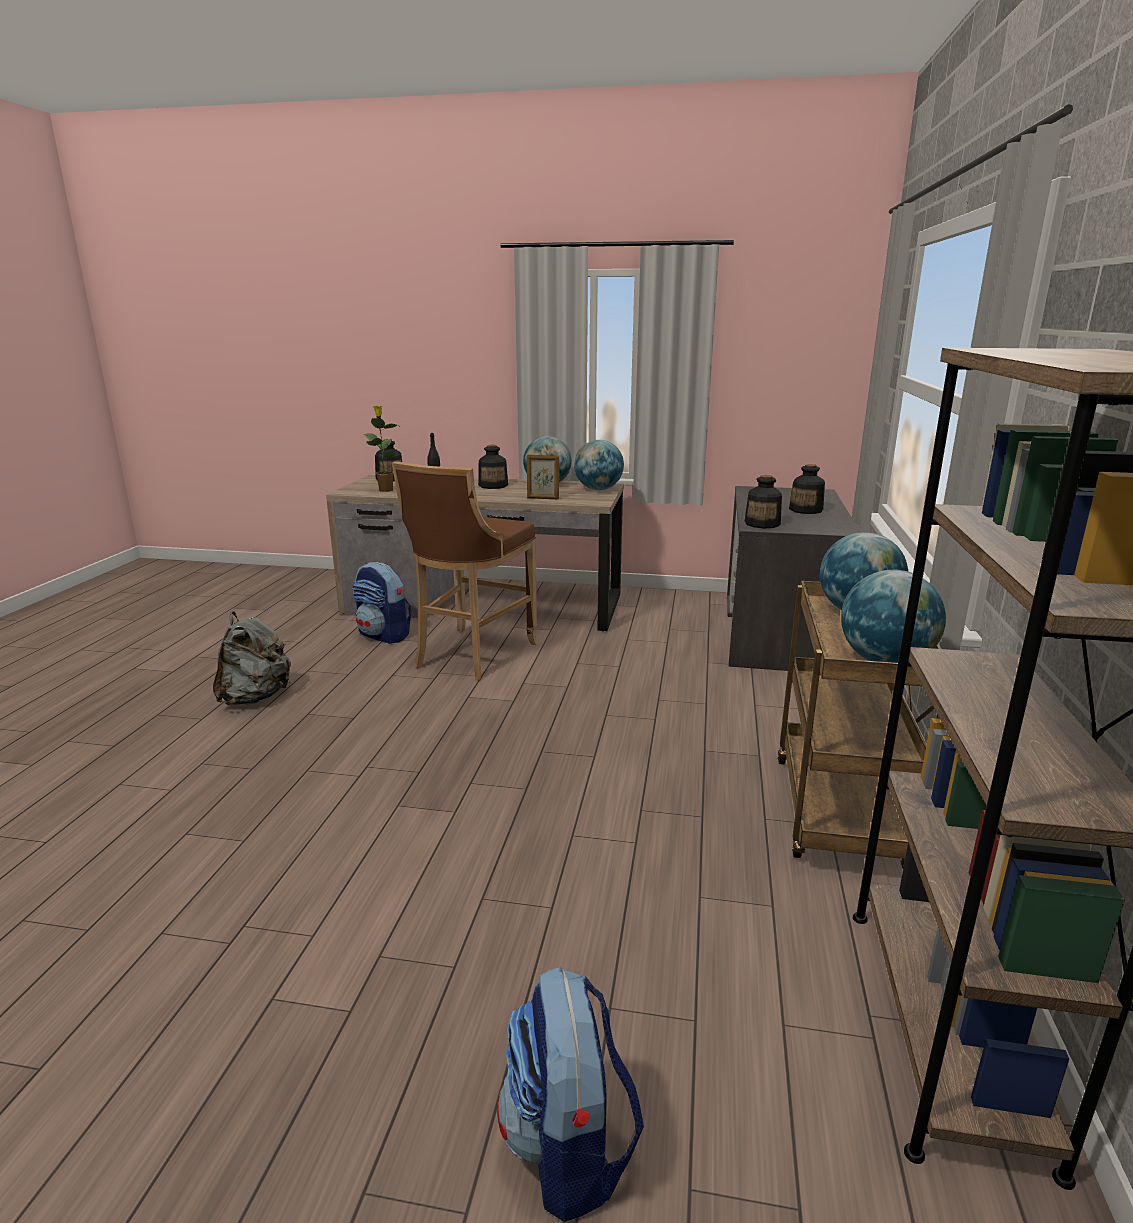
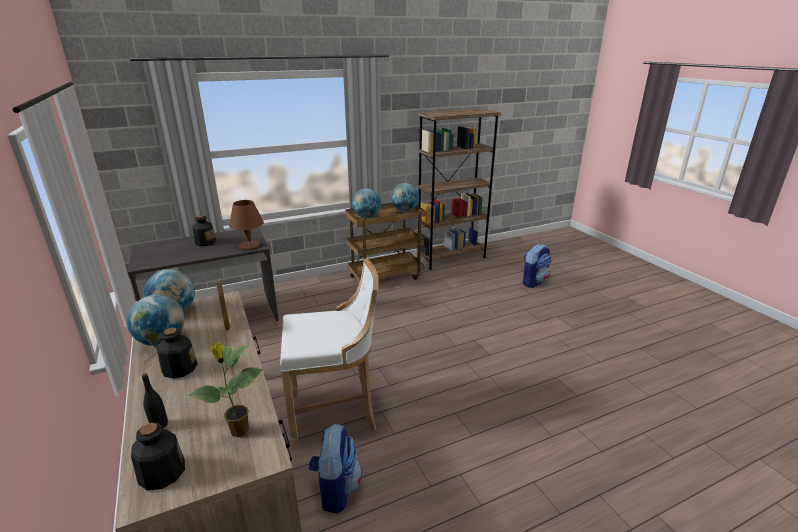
camera: 125 degrees left, 5 degrees up
grey backpack [213,611,291,705] -> none
brown stool [392,461,539,681] -> white stool [280,259,379,449]
bottle [745,475,782,528] -> brown table lamp [229,200,264,250]

